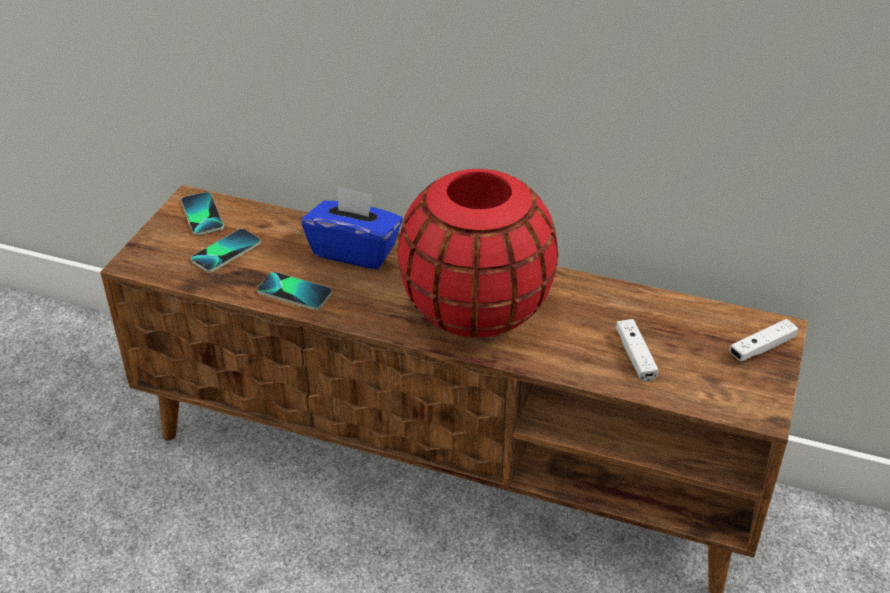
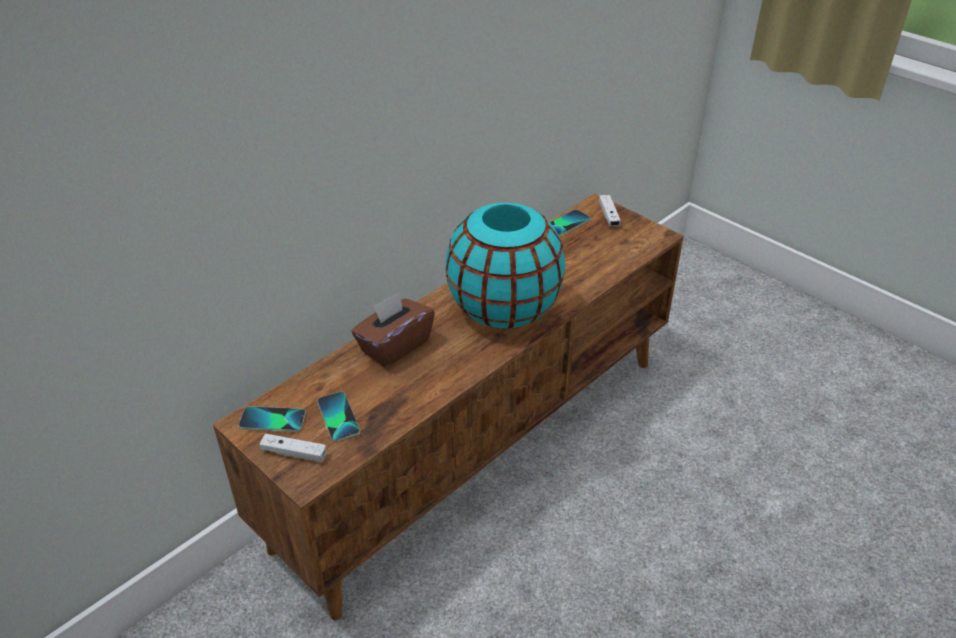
camera: 65 degrees left, 0 degrees up
phone [257,272,332,310] -> phone moved to [550,209,590,237]
blue tissue box [302,186,403,269] -> brown tissue box [351,292,435,367]
red vase [397,169,558,337] -> turquoise vase [445,203,565,328]
white game controller [616,319,658,382] -> white game controller moved to [260,434,326,462]

